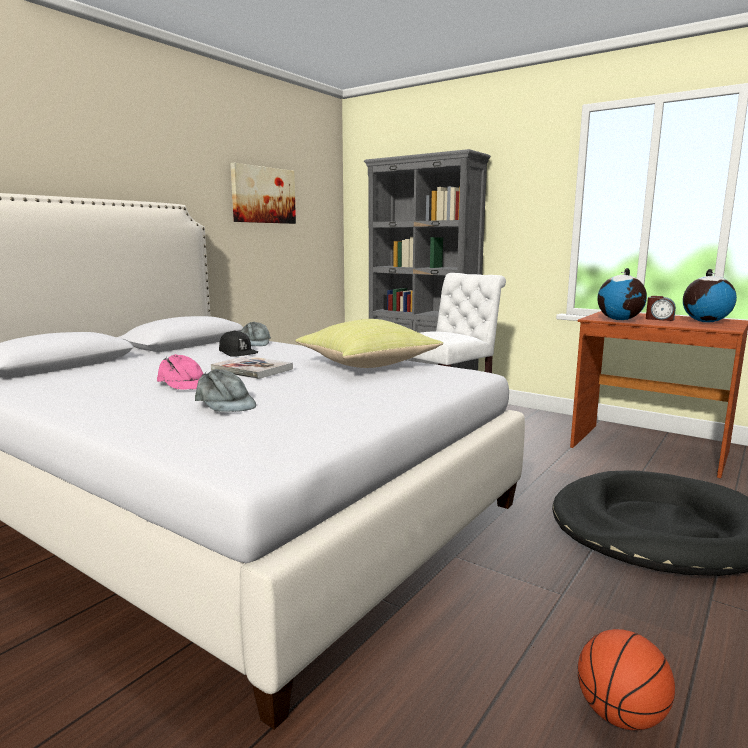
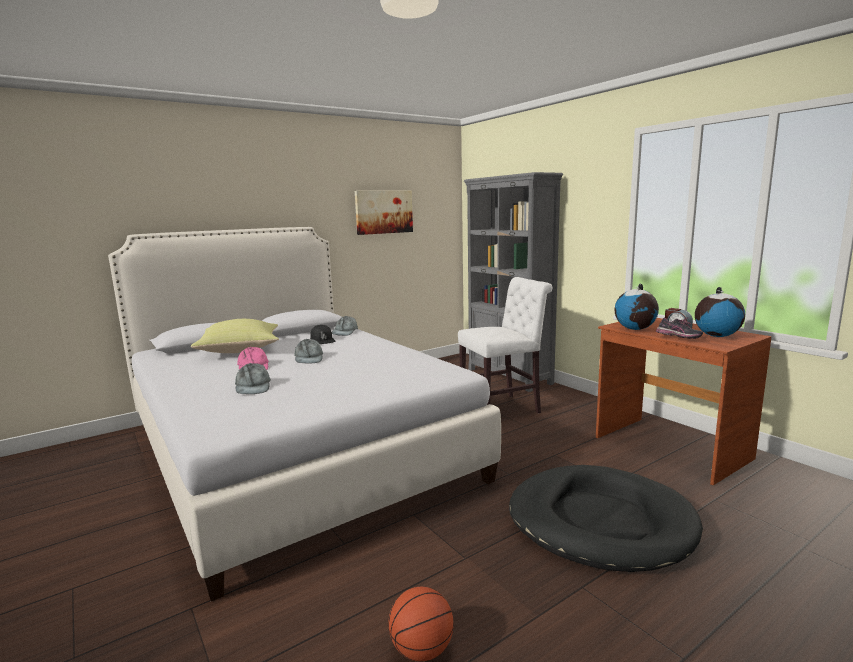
camera: 20 degrees right, 0 degrees up
book [211,356,293,379] -> grey cap [294,339,323,364]
yellow pillow [295,319,443,368] -> yellow pillow moved to [191,319,279,353]
none -> shoe [656,317,703,339]

